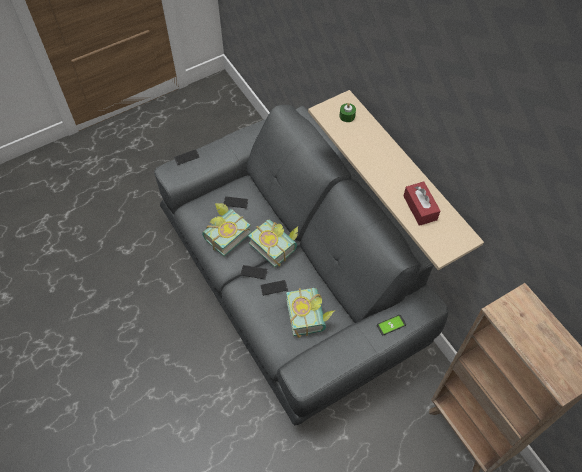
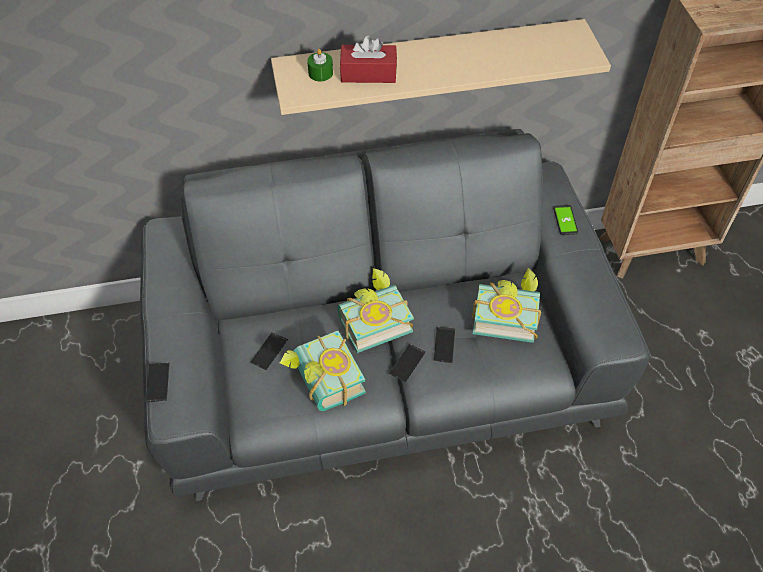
camera: 70 degrees left, 5 degrees down
red tissue box [404,181,440,226] -> red tissue box moved to [340,36,397,83]

